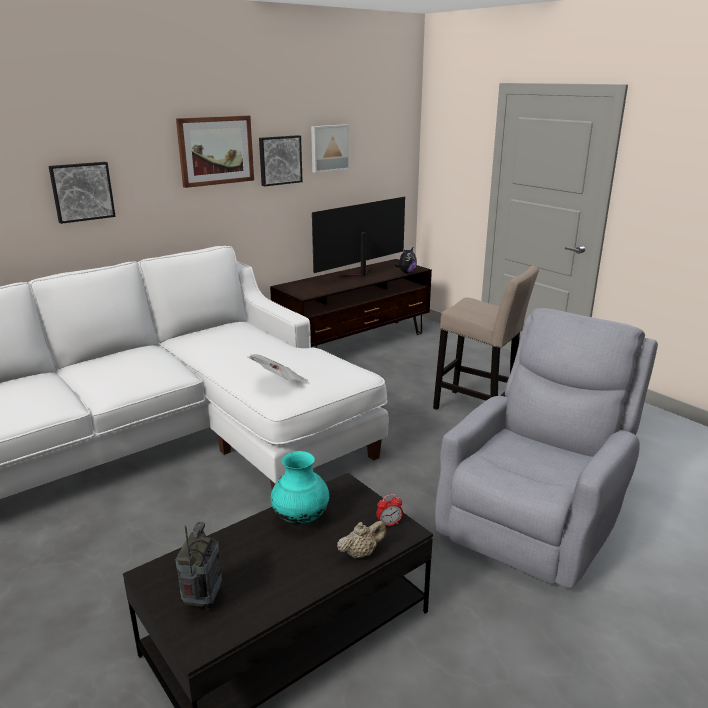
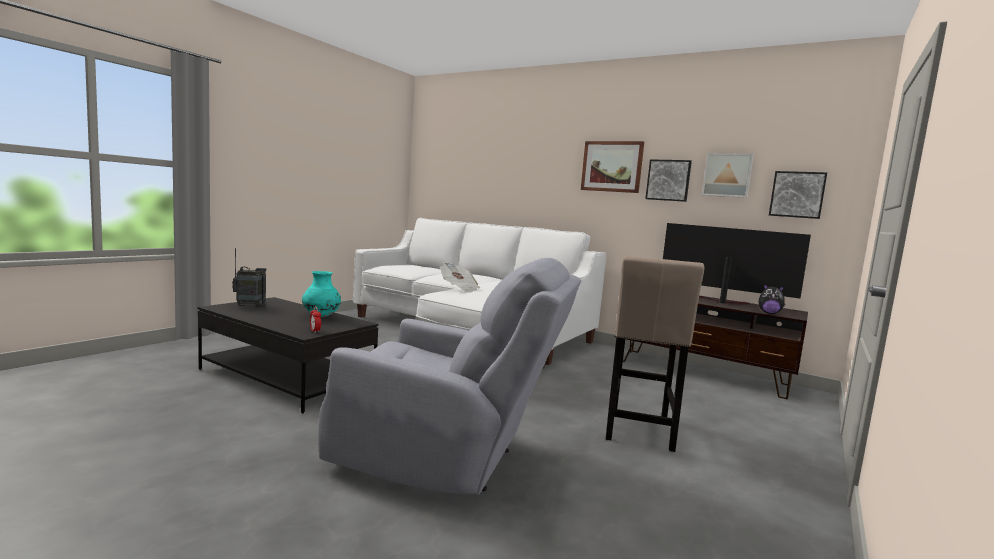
camera: 70 degrees right, 15 degrees down
picture [49,162,116,224] -> picture moved to [769,171,827,219]
beige teapot [337,521,387,559] -> none

